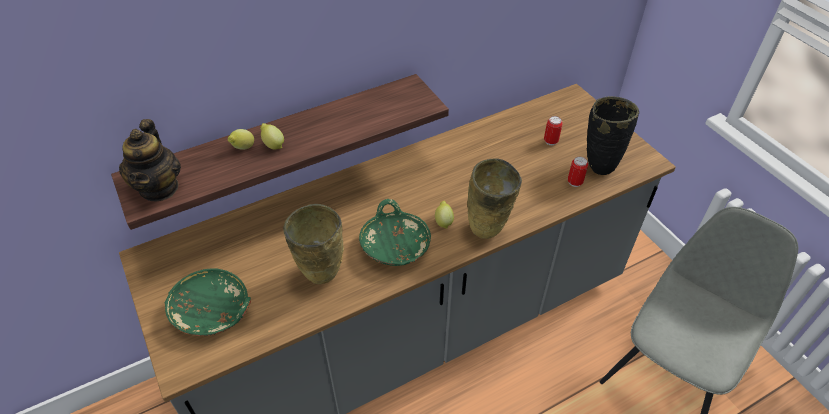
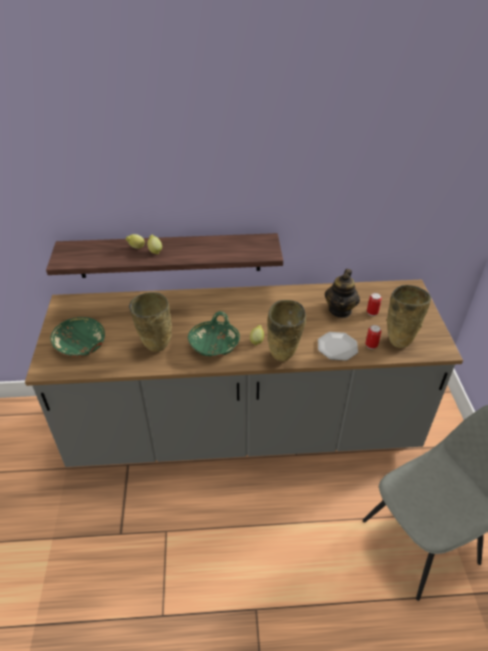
camera: 25 degrees right, 5 degrees down
teapot [119,119,181,201] -> teapot moved to [325,269,360,318]
black vase [587,96,639,175] -> beige vase [387,285,431,348]
none -> plate [318,332,358,361]

